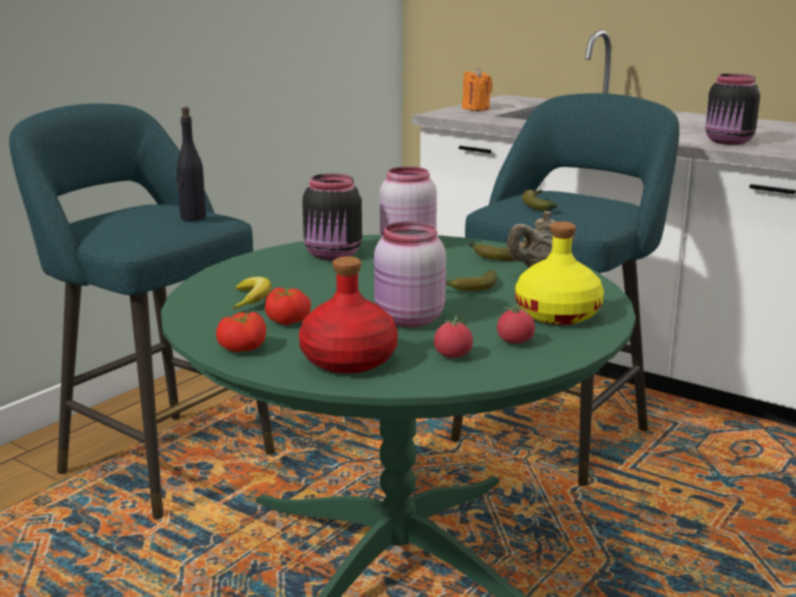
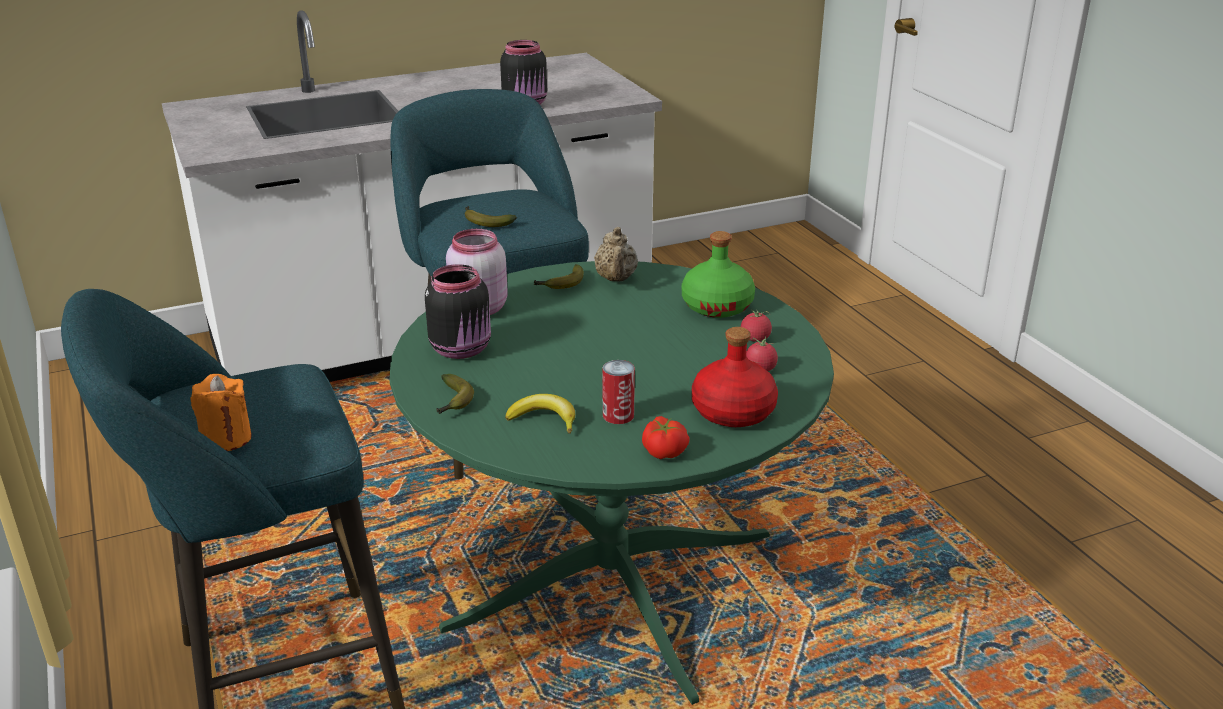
camera: 60 degrees left, 10 degrees up
black bottle [176,107,206,221] -> none
tomato [265,287,311,325] -> can [602,360,635,424]
pink jar [374,221,446,327] -> none
banana [446,270,497,291] -> banana moved to [436,374,474,414]
orange candle [462,68,492,111] -> orange candle moved to [190,374,252,451]
yellow bottle [515,221,604,325] -> green bottle [682,231,755,318]

